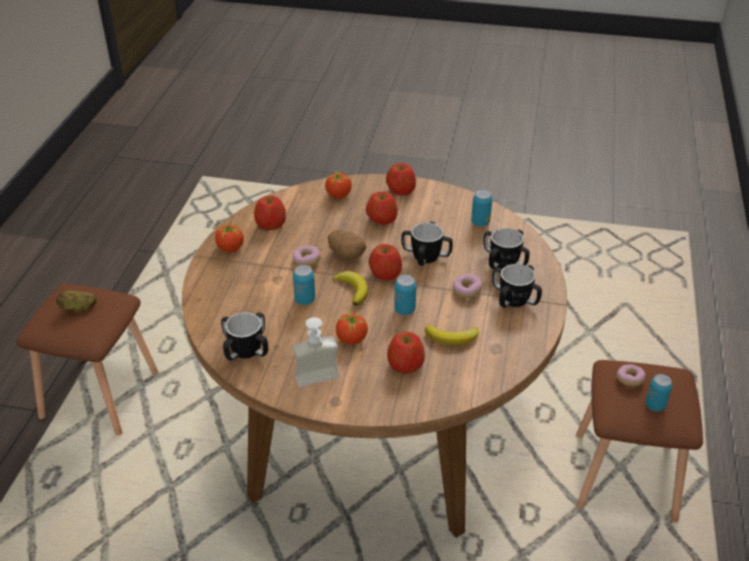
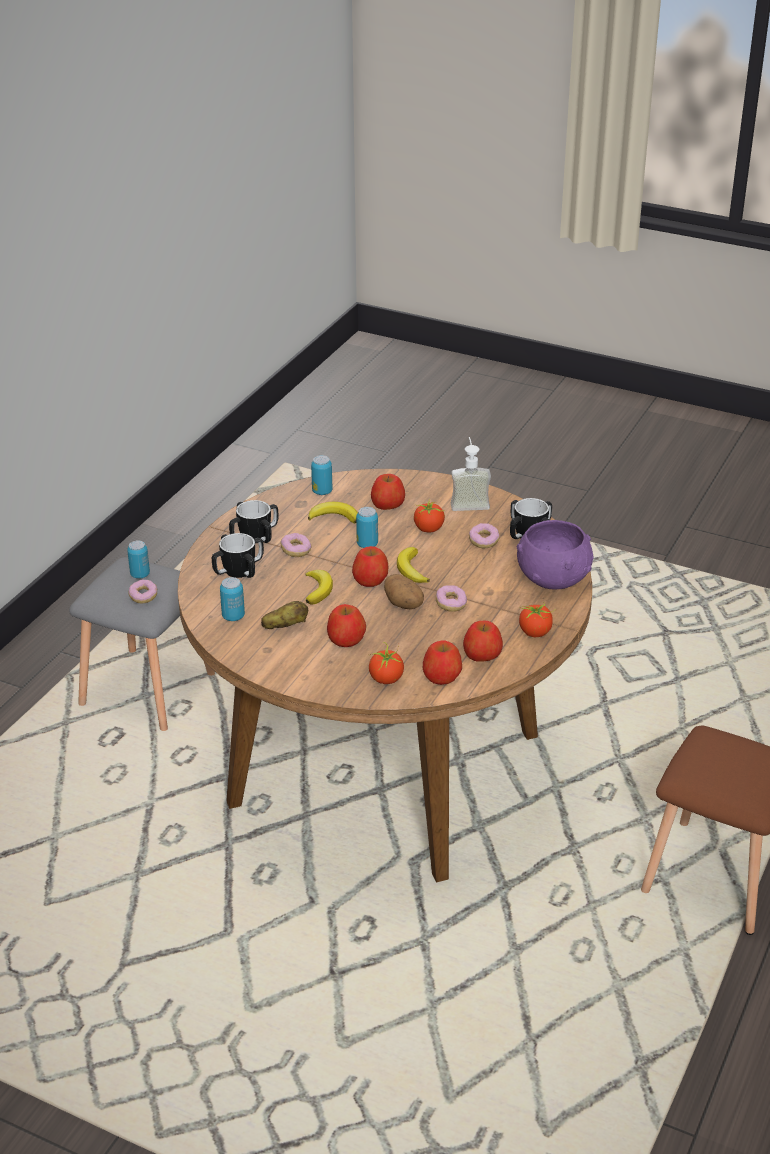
camera: 165 degrees left, 5 degrees down
potato [56,291,96,312] -> potato moved to [261,601,308,629]
can [293,265,315,305] -> can moved to [311,455,332,495]
apple [386,163,416,195] -> apple moved to [423,640,462,685]
mug [401,222,453,266] -> banana [305,570,333,605]
brown stool [576,360,703,522] -> grey stool [69,557,215,731]
none -> donut [469,523,500,548]
none -> purple bowl [517,520,593,589]

